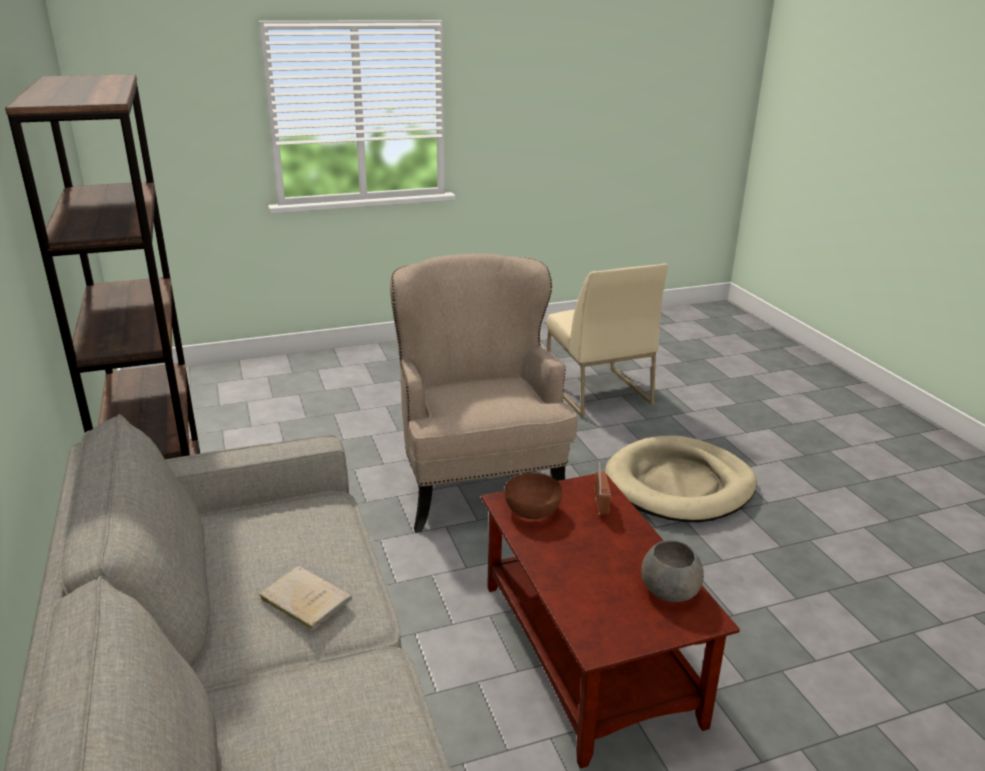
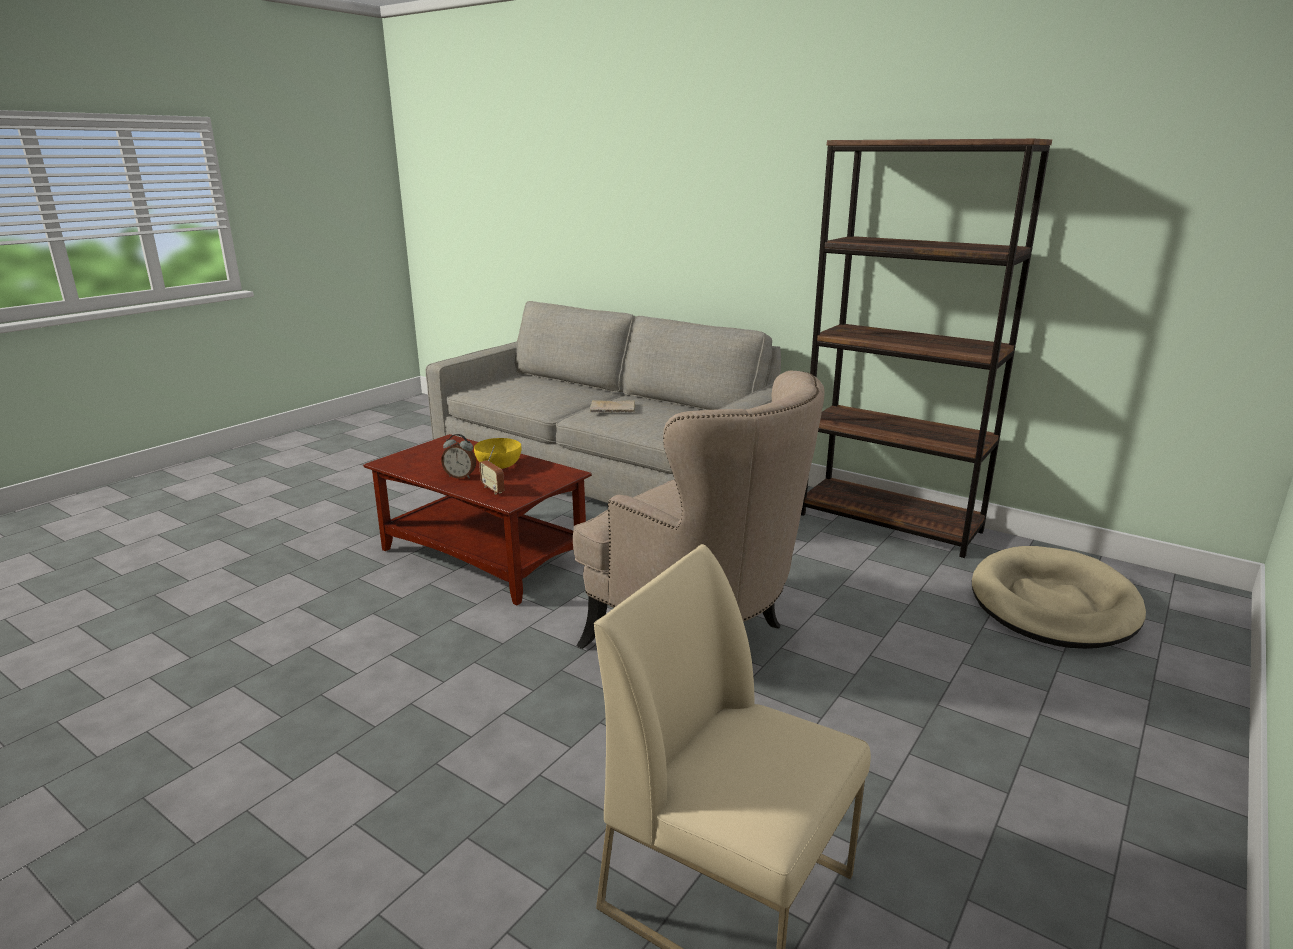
camera: 145 degrees right, 5 degrees down
brown bowl [504,473,562,519] -> none
beige dog bed [605,435,757,523] -> beige dog bed moved to [972,546,1146,649]
grey bowl [641,540,704,602] -> none
none -> alarm clock [441,434,476,479]
none -> yellow bowl [474,438,521,469]

